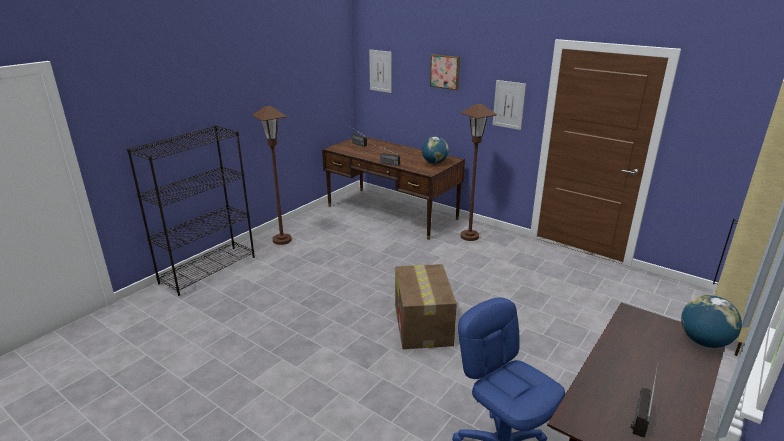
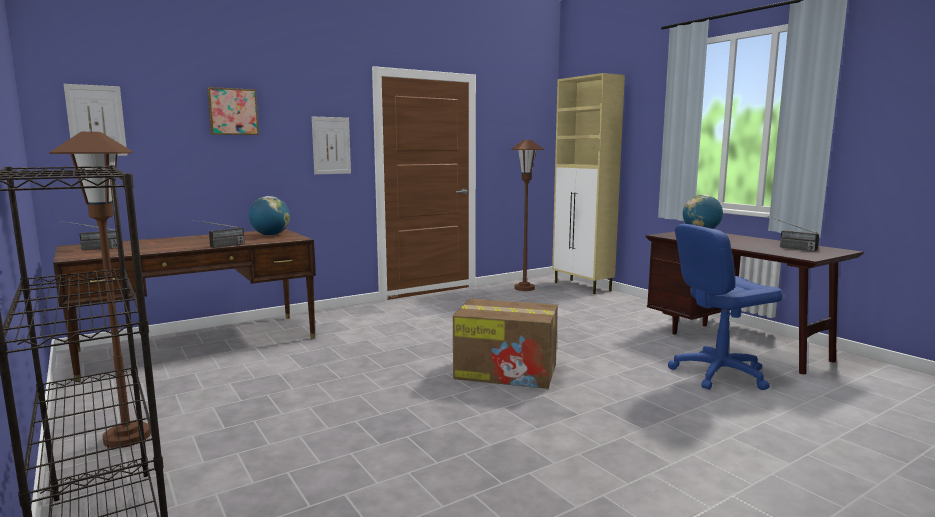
camera: 70 degrees left, 15 degrees down
brown floor lamp [461,104,497,241] -> brown floor lamp moved to [511,140,544,291]

